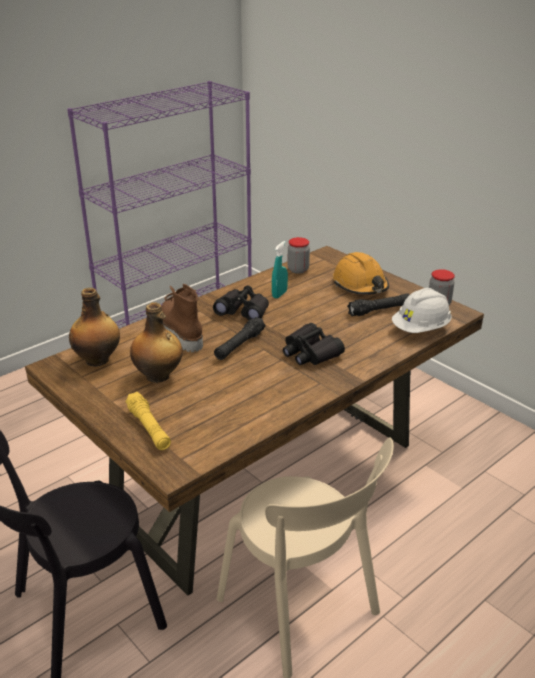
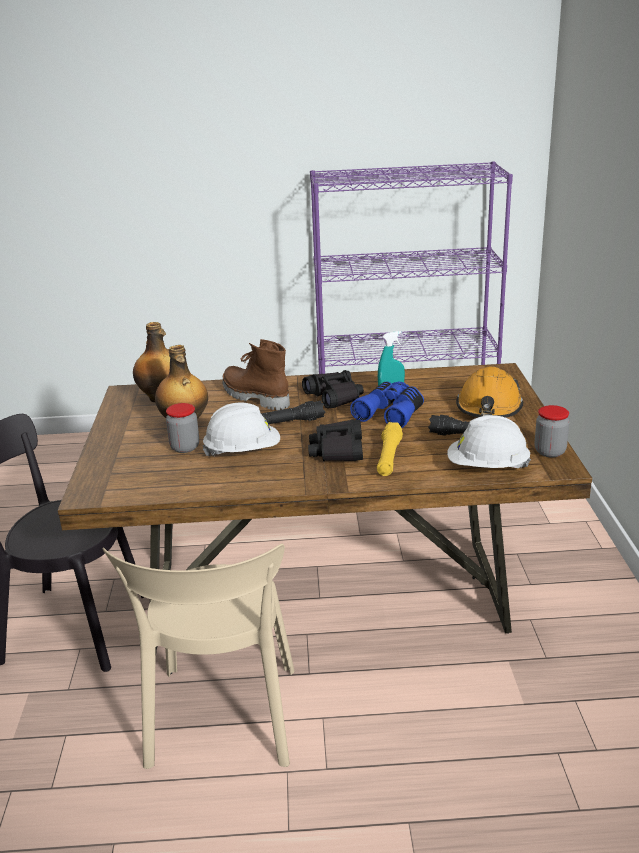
camera: 40 degrees right, 5 degrees down
yellow flashlight [126,392,171,450] -> yellow flashlight moved to [377,422,403,476]
brown boot [161,283,203,352] -> brown boot turned 60 degrees counterclockwise [223,339,290,410]
jar [287,237,310,274] -> jar moved to [166,403,199,453]
none -> white hard hat [203,402,280,456]
none -> blue binoculars [350,382,424,428]

